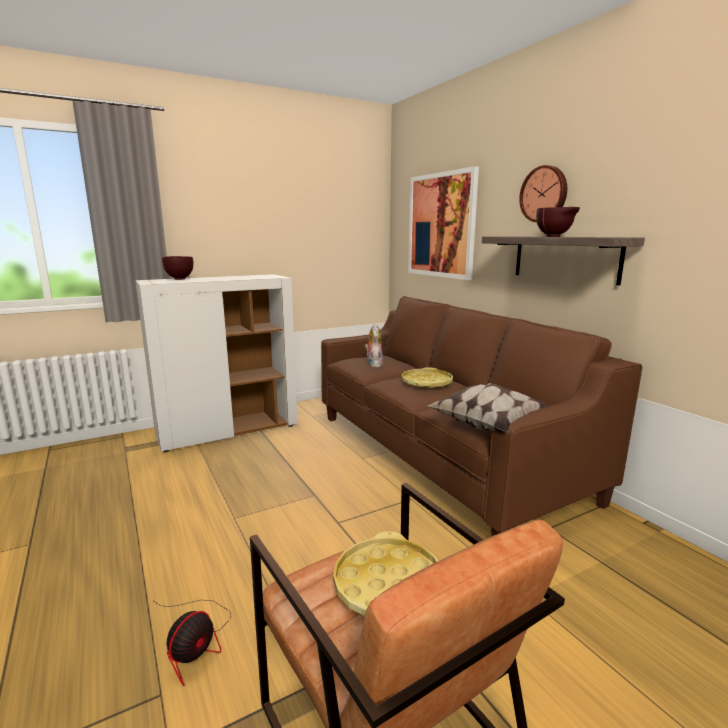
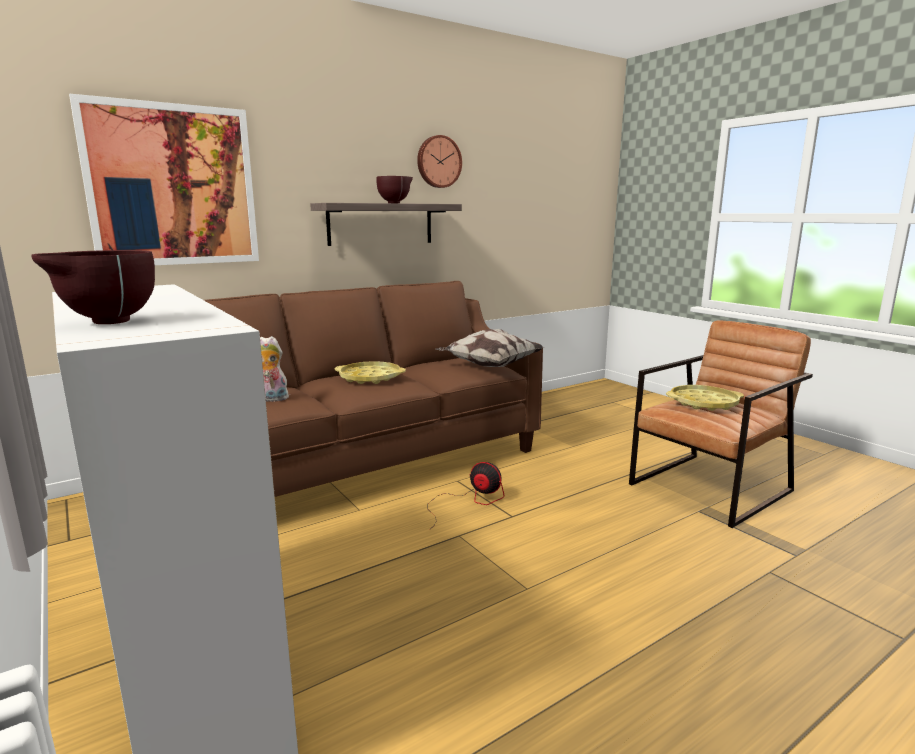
camera: 95 degrees left, 0 degrees up
fan [154,600,231,686] -> fan moved to [427,462,504,526]
wall clock [519,165,567,222] -> wall clock moved to [417,135,462,188]

